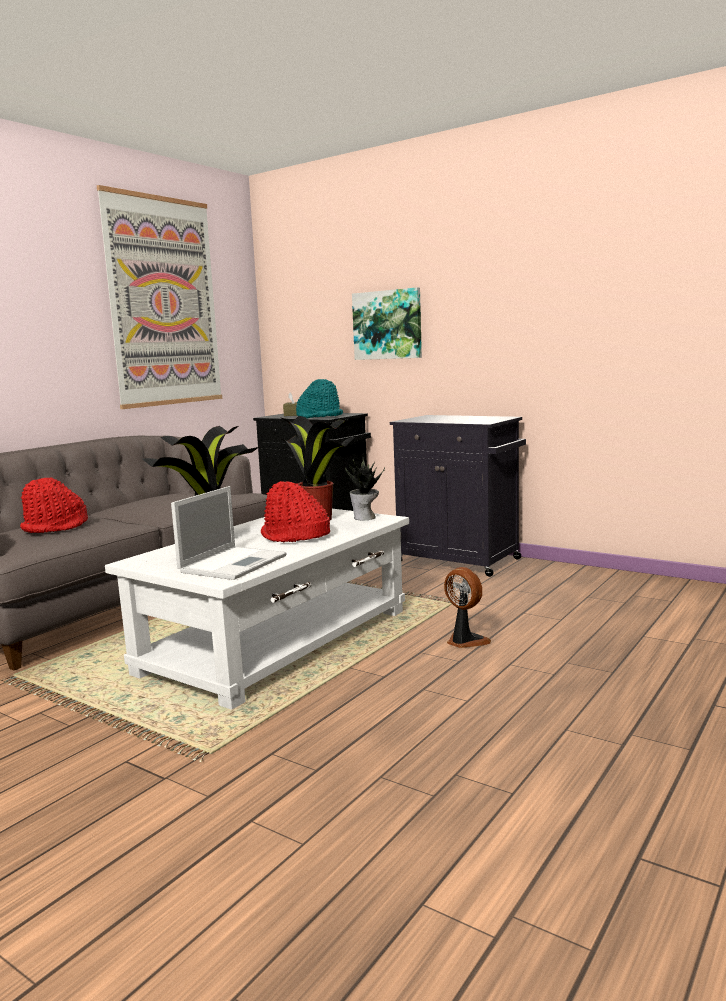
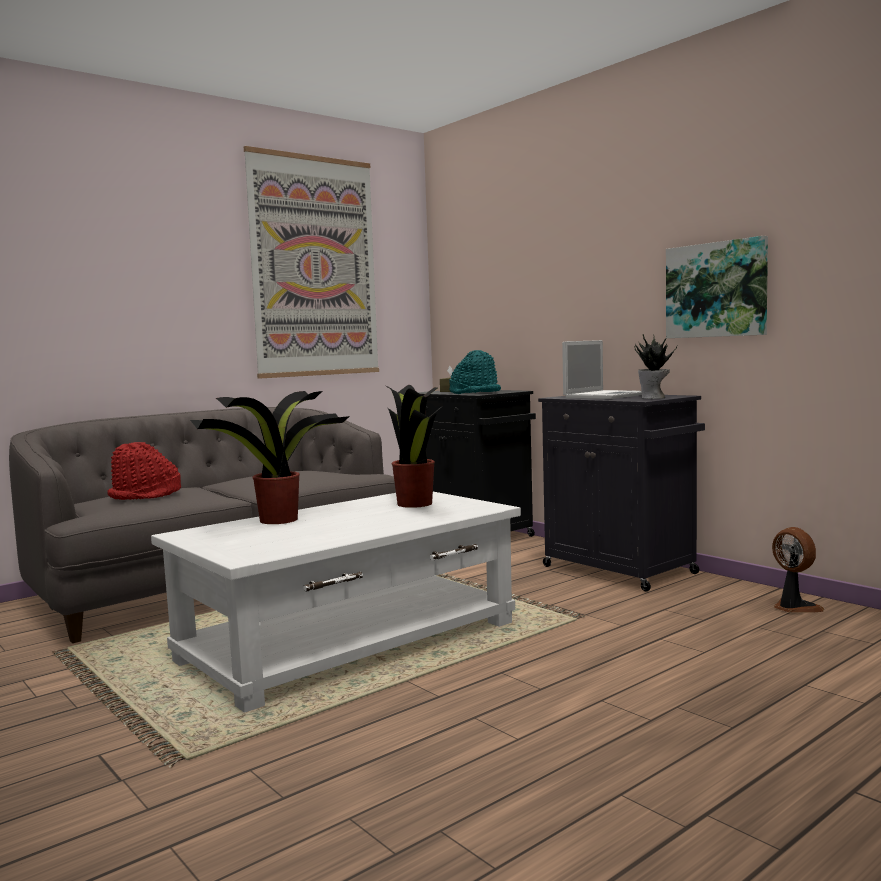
camera: 15 degrees right, 5 degrees down
laptop [171,486,287,580] -> laptop moved to [562,340,642,399]
red hat [261,481,330,542] -> none
potted plant [345,458,385,520] -> potted plant moved to [634,334,677,399]
picture [352,287,422,360] -> picture moved to [666,236,768,338]
fan [444,567,491,648] -> fan moved to [772,527,824,613]

